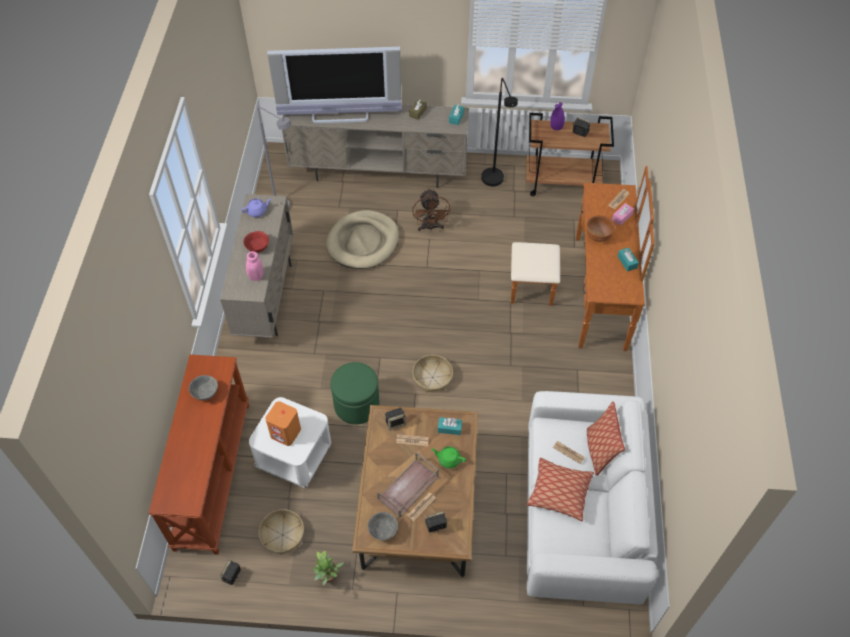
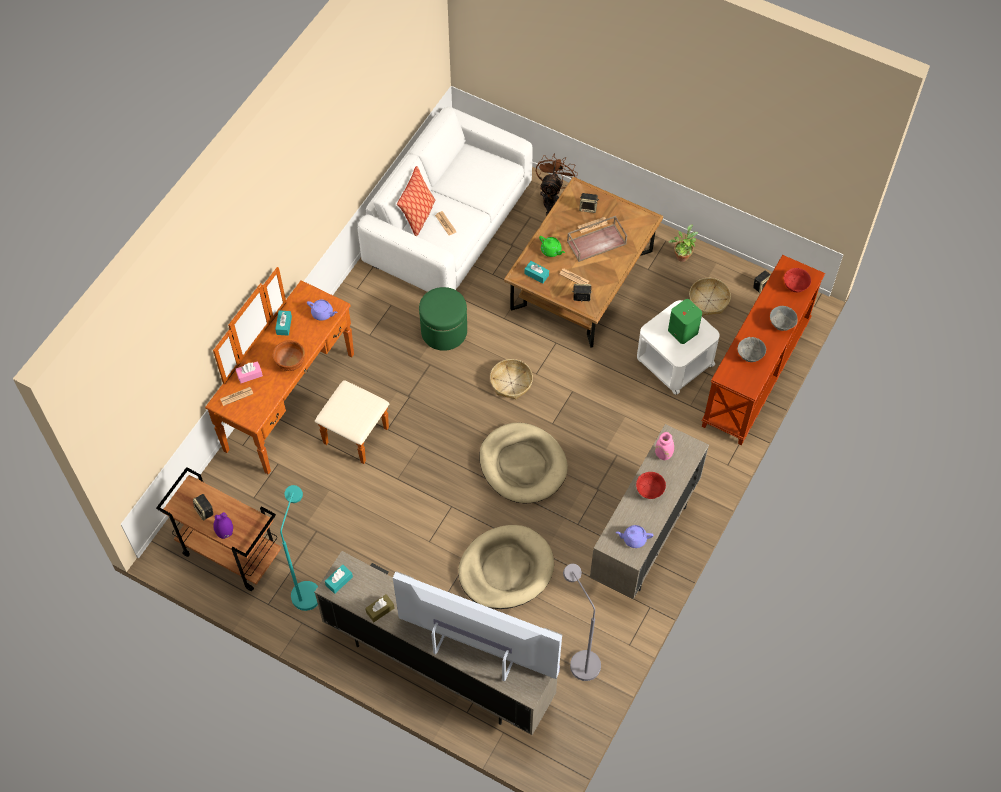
camera: 155 degrees left, 5 degrees up
orange speaker [265,401,301,446] -> green speaker [668,299,702,344]
green ottoman [331,362,380,424] -> green ottoman moved to [419,287,467,351]
grey bowl [368,512,398,540] -> grey bowl moved to [770,306,798,331]
brown fan [412,189,451,231] -> brown fan moved to [536,154,578,216]
black floor lamp [481,78,518,187] -> turquoise floor lamp [280,485,318,611]
pillow [527,458,594,521] -> none
none -> purple teapot [307,300,338,321]
none -> beige dog bed [479,423,568,503]
none -> red bowl [784,268,811,292]

